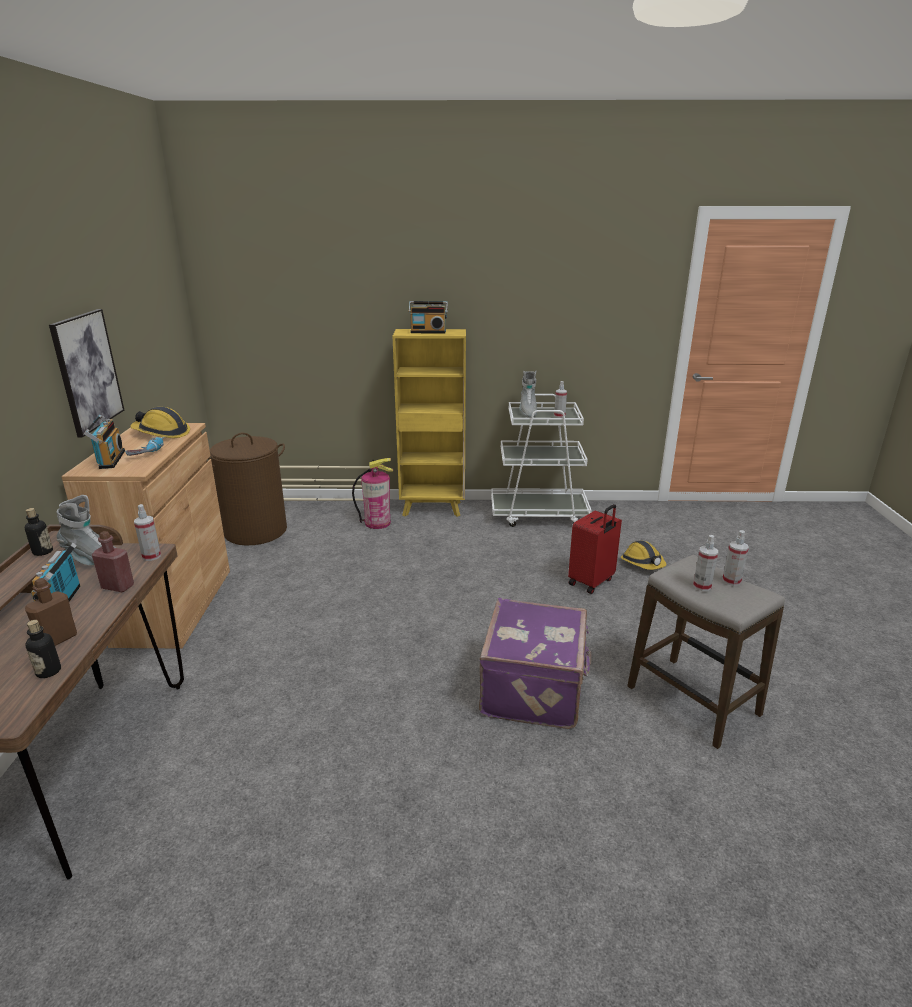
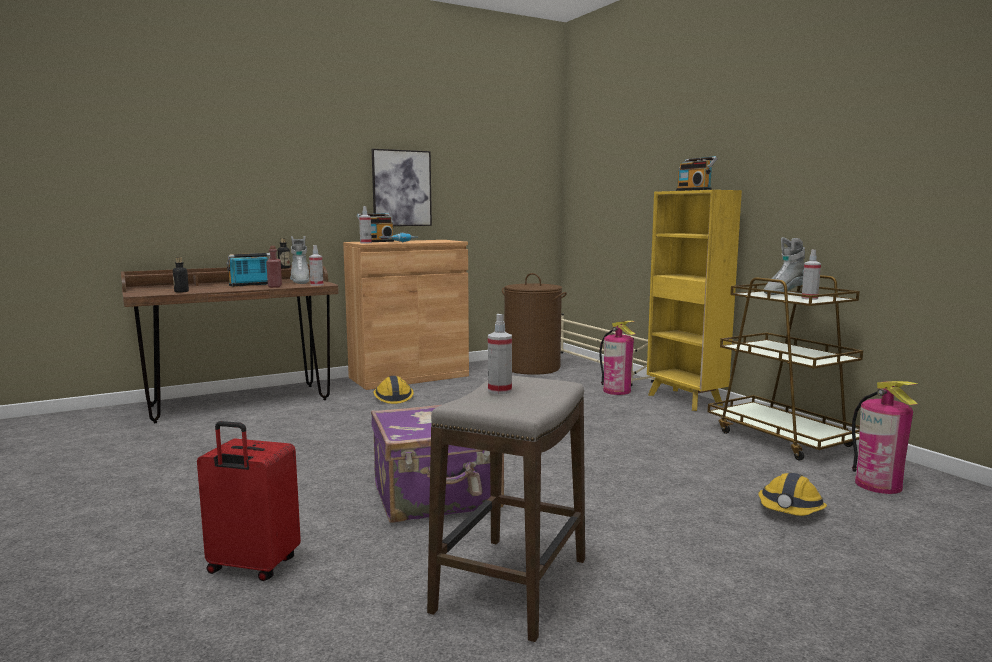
camera: 60 degrees right, 15 degrees down
brown bottle [25,578,77,646] -> none
hard hat [130,407,190,438] -> hard hat moved to [374,376,414,404]
white cart [491,394,592,527] -> brown cart [708,275,863,461]
red suitcase [568,504,622,594] -> red suitcase moved to [197,421,301,581]
spray bottle [722,530,749,586] -> spray bottle moved to [359,206,372,243]
none -> fire extinguisher [852,381,918,494]

